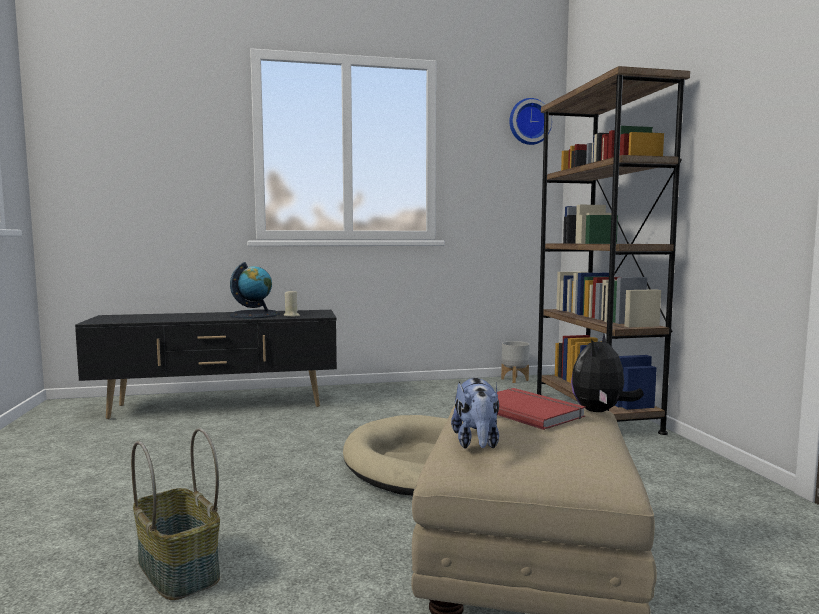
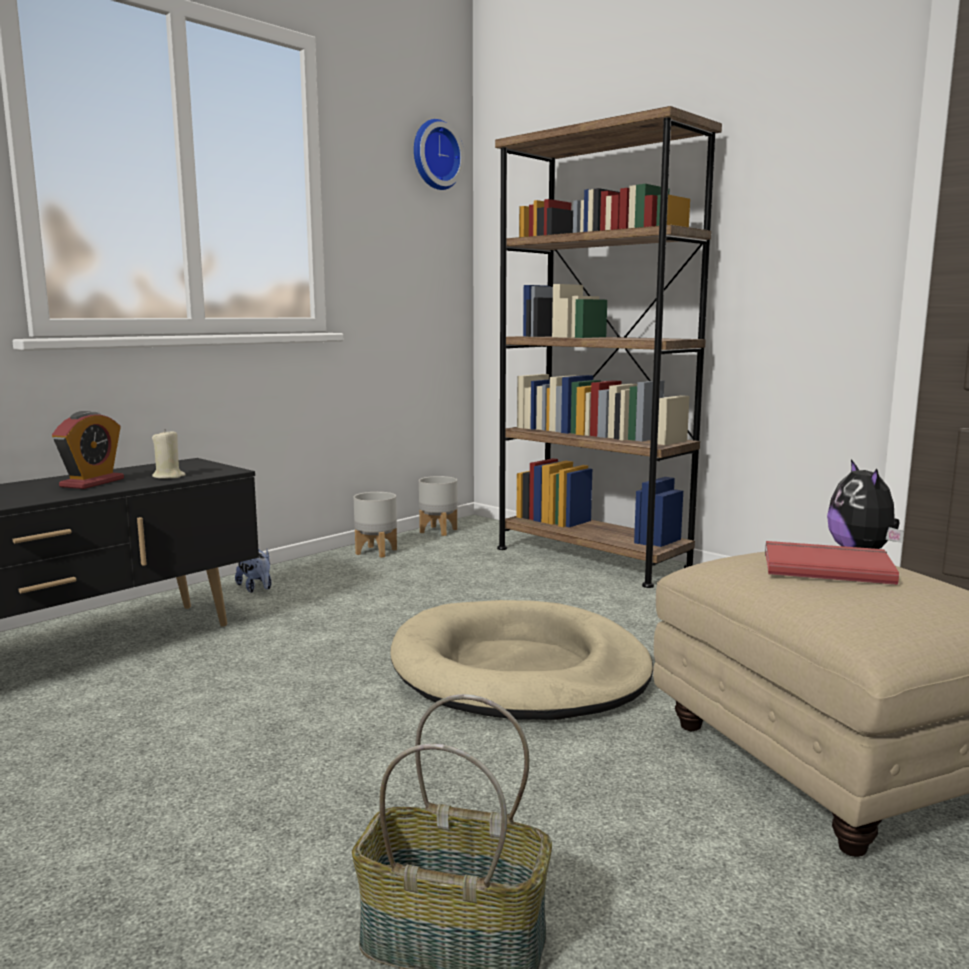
camera: 35 degrees left, 5 degrees up
globe [230,262,280,318] -> alarm clock [52,411,124,489]
plush toy [451,378,499,449] -> plush toy moved to [235,549,272,593]
none -> grey planter [354,492,397,558]

